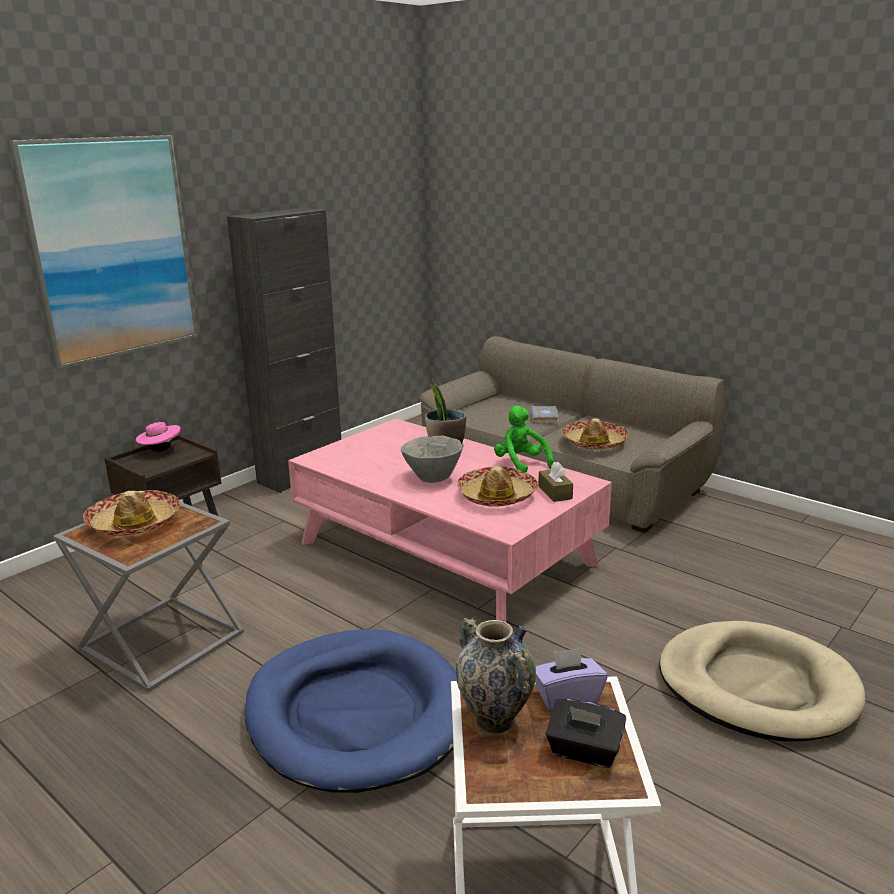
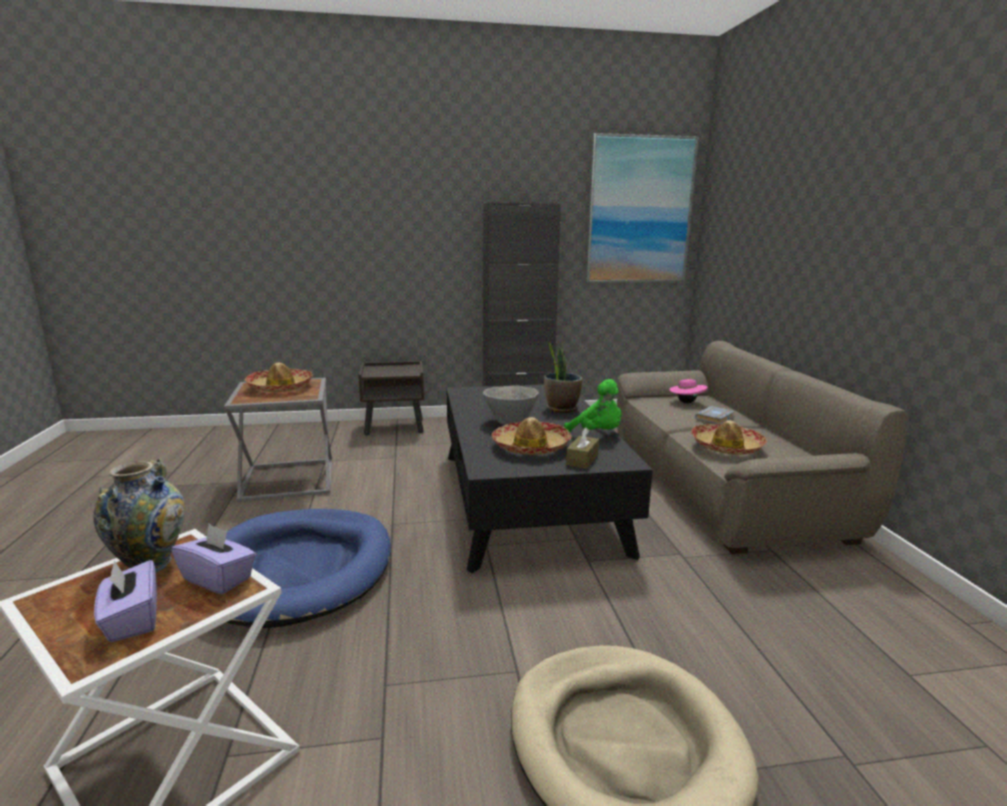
camera: 40 degrees right, 5 degrees down
picture [9,135,199,370] -> picture moved to [586,133,699,283]
pink hat [135,419,181,452] -> pink hat moved to [669,377,707,403]
pink coffee table [288,419,612,622] -> black coffee table [447,384,653,573]
green plush toy [494,406,554,472] -> green plush toy turned 120 degrees clockwise [564,379,622,432]
black tissue box [546,699,626,768] -> purple tissue box [94,560,157,642]

